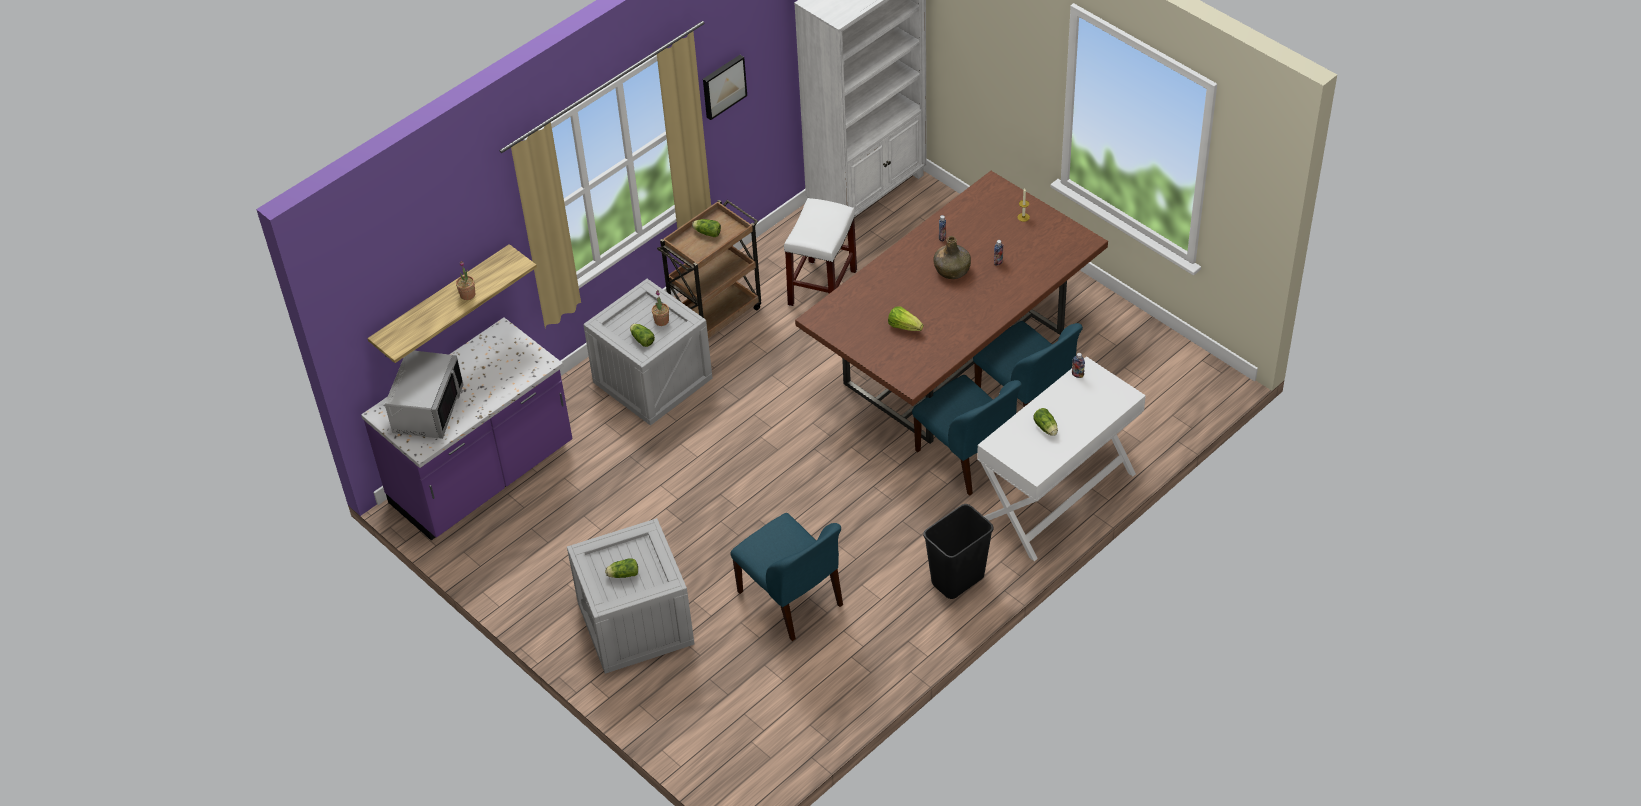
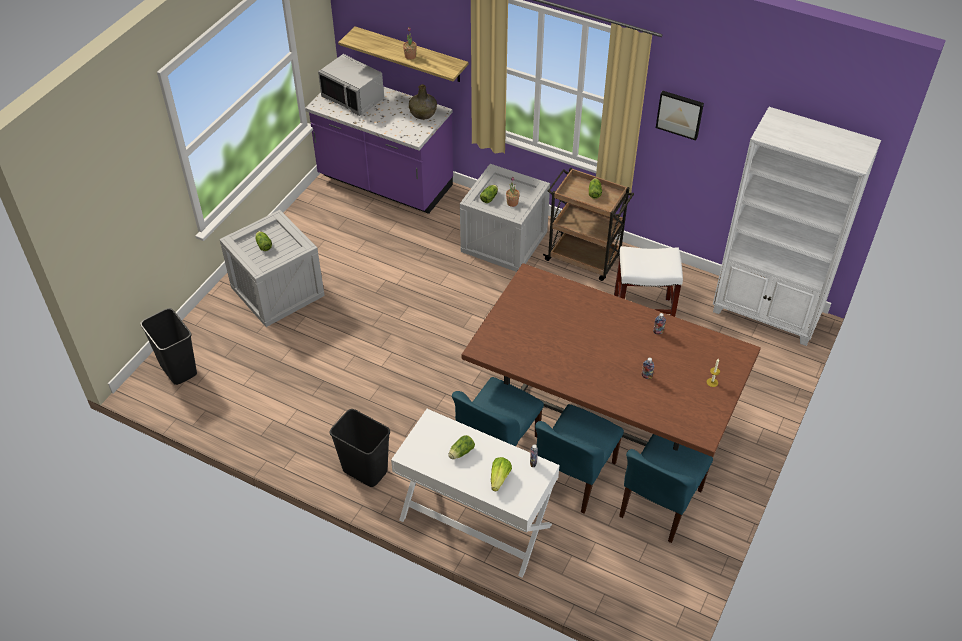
camera: 70 degrees right, 0 degrees up
grey microwave [385,351,464,439] -> grey microwave turned 45 degrees clockwise [318,54,384,116]
blue chair [730,513,843,641] -> blue chair moved to [619,434,713,543]
lettuce [888,306,923,331] -> lettuce moved to [491,457,512,491]
green bottle [933,236,971,279] -> green bottle moved to [409,84,437,120]
none -> black trash can [140,308,197,385]

